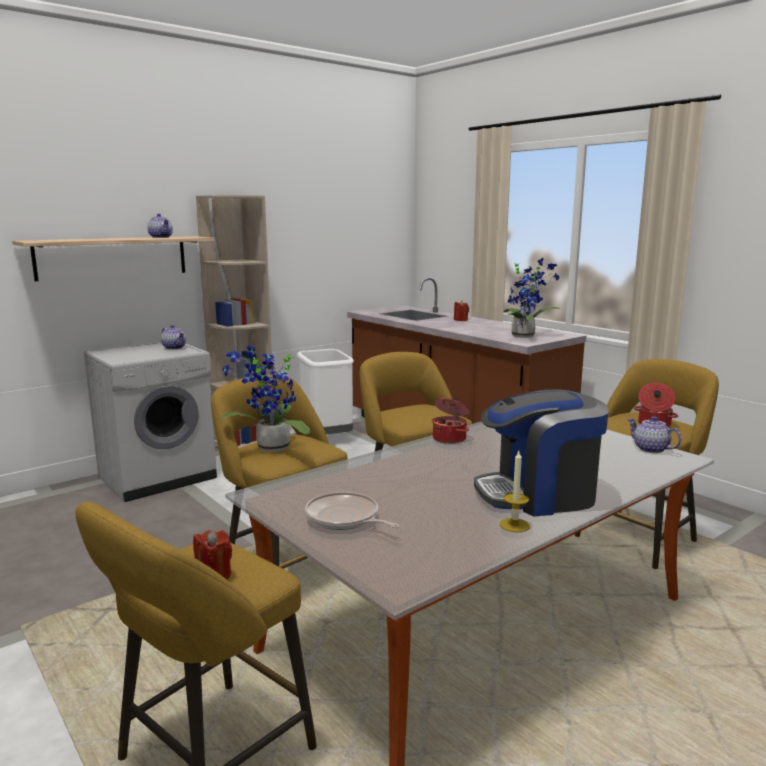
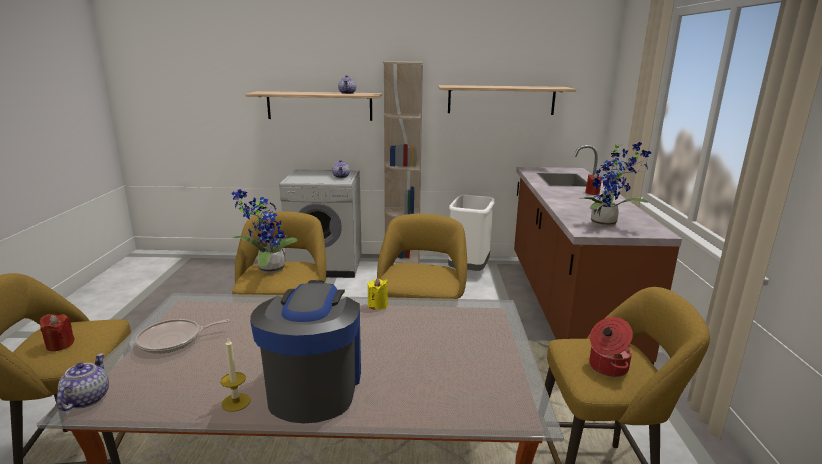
camera: 40 degrees right, 5 degrees up
frying pan [305,492,400,530] -> frying pan turned 105 degrees counterclockwise [135,319,230,354]
cooking pot [432,398,470,444] -> yellow candle [368,278,388,310]
coffee machine [474,390,609,517] -> coffee machine turned 60 degrees clockwise [250,280,361,424]
teapot [627,416,682,453] -> teapot moved to [56,353,109,411]
none -> shelf [438,85,576,115]

